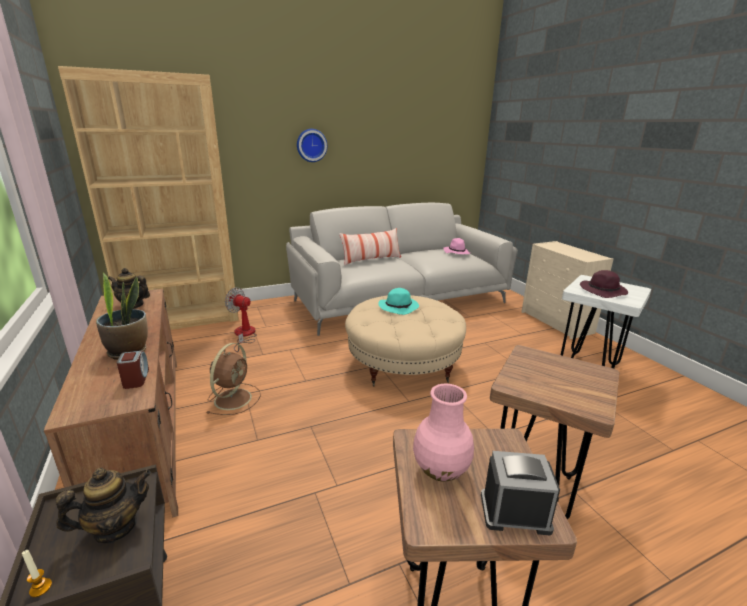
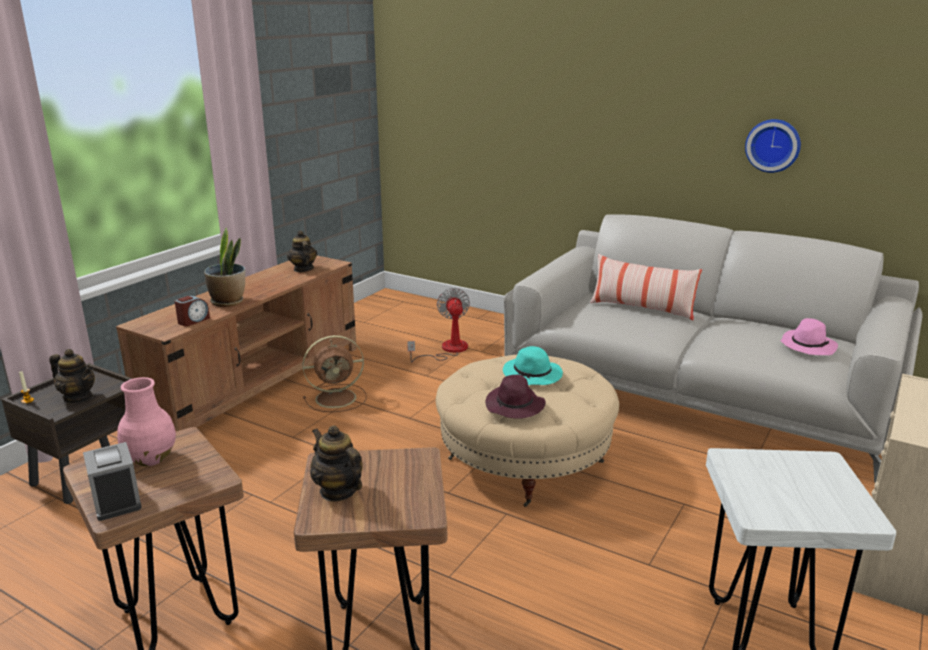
camera: 55 degrees right, 0 degrees up
brown bookcase [58,66,239,330] -> none
wall clock [297,129,327,162] -> wall clock moved to [745,119,801,173]
purple hat [580,270,628,298] -> purple hat moved to [485,374,546,419]
none -> teapot [310,425,363,502]

